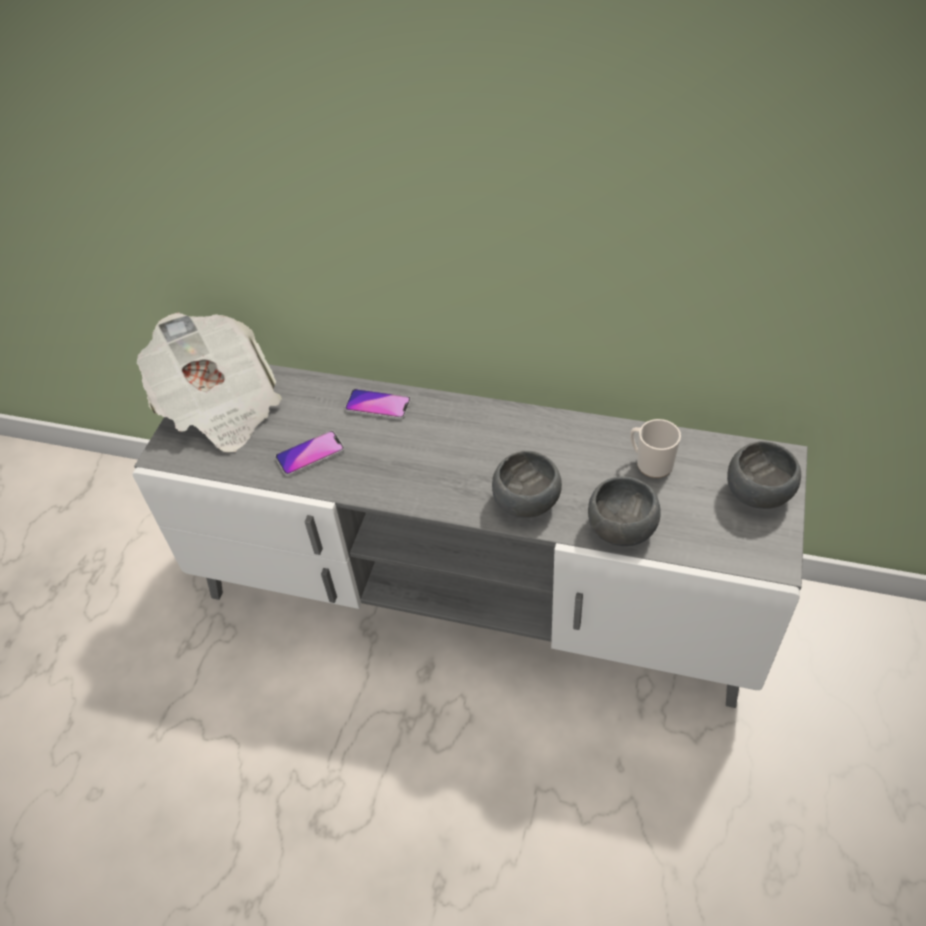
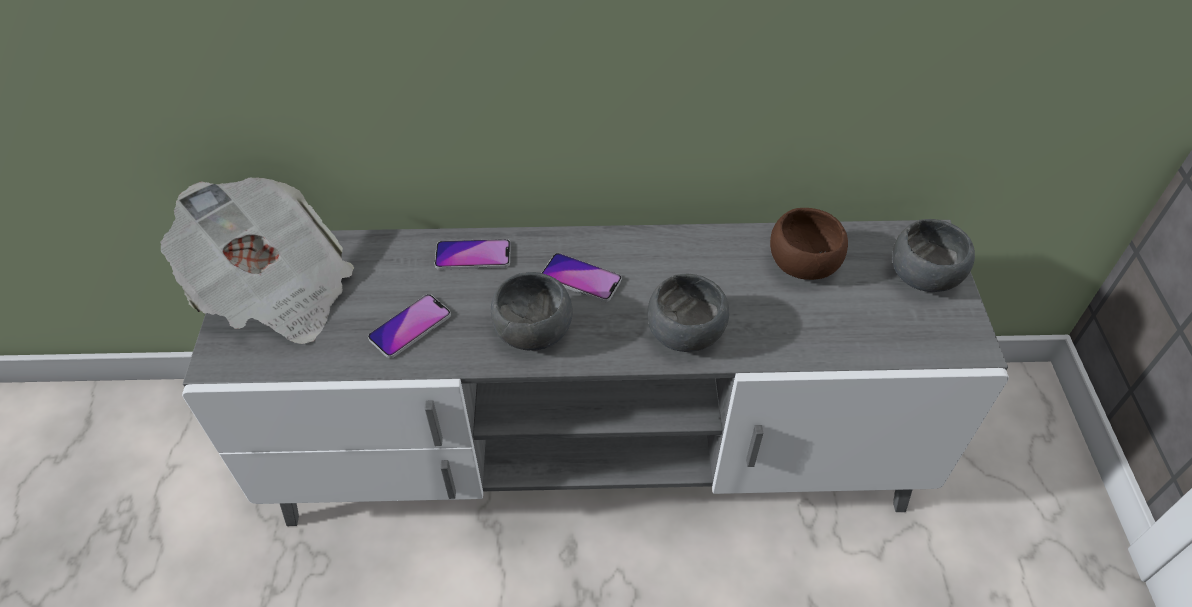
camera: 20 degrees left, 0 degrees up
grey bowl [588,476,661,546] -> grey bowl moved to [491,272,573,350]
mug [630,419,681,478] -> brown bowl [770,208,848,280]
none -> phone [541,253,622,302]

